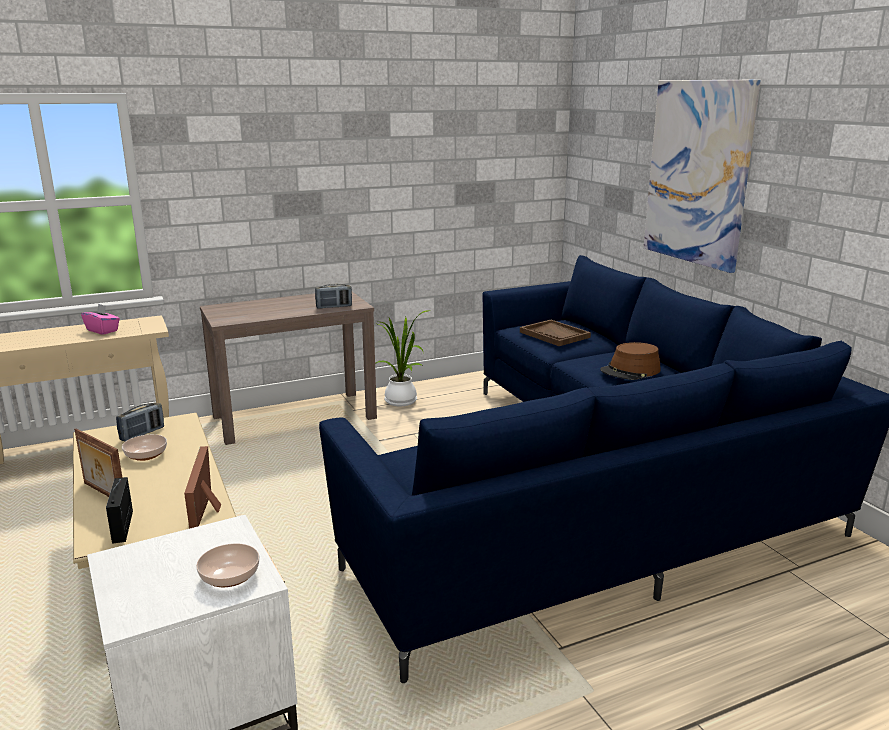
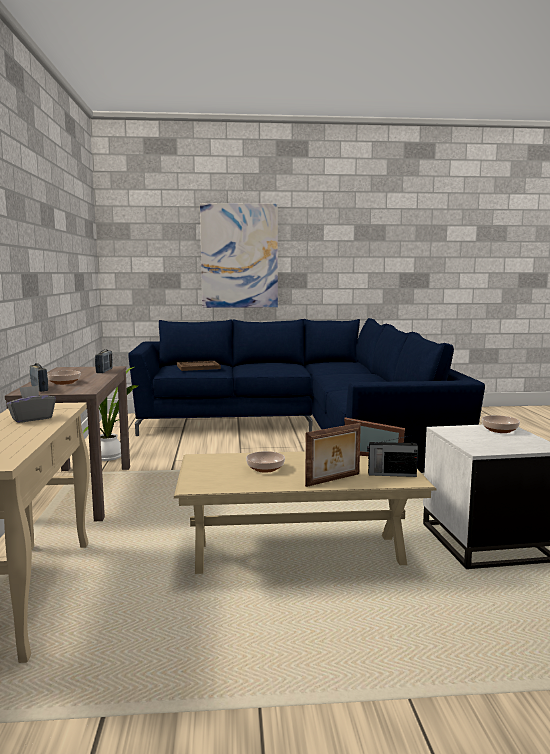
camera: 70 degrees left, 10 degrees down
pink tissue box [81,303,120,335] -> grey tissue box [7,385,56,423]
radio [116,402,164,442] -> radio moved to [30,363,48,392]
brown hat [600,342,661,380] -> none
none -> bowl [47,371,81,385]

